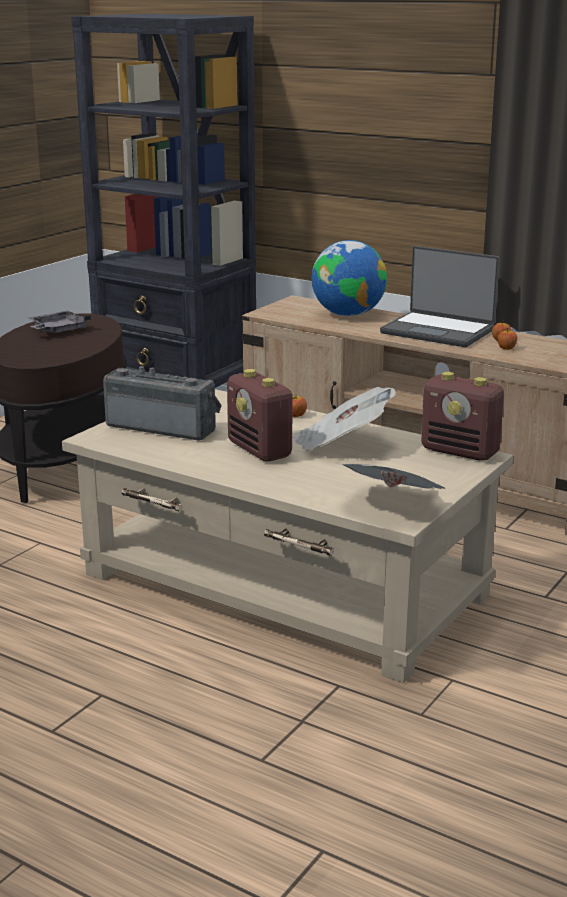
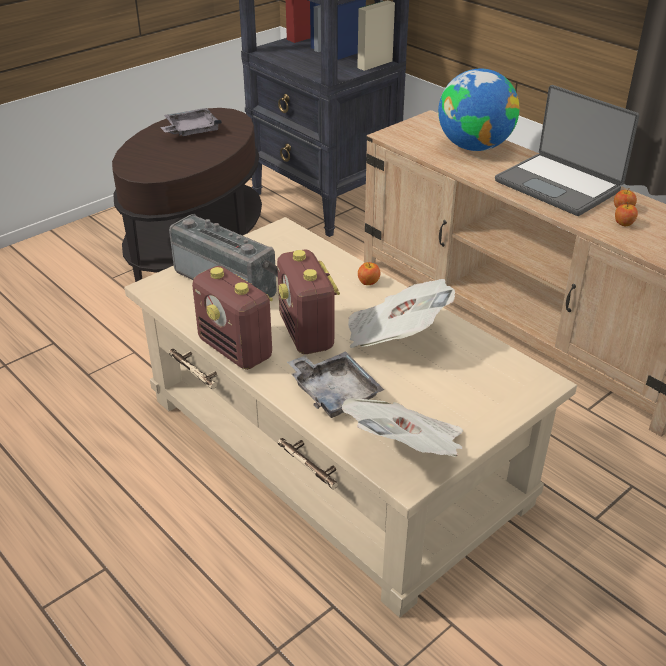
camera: 15 degrees right, 15 degrees up
radio [421,372,504,461] -> radio moved to [192,266,273,370]
none -> grey tray [287,351,384,418]

